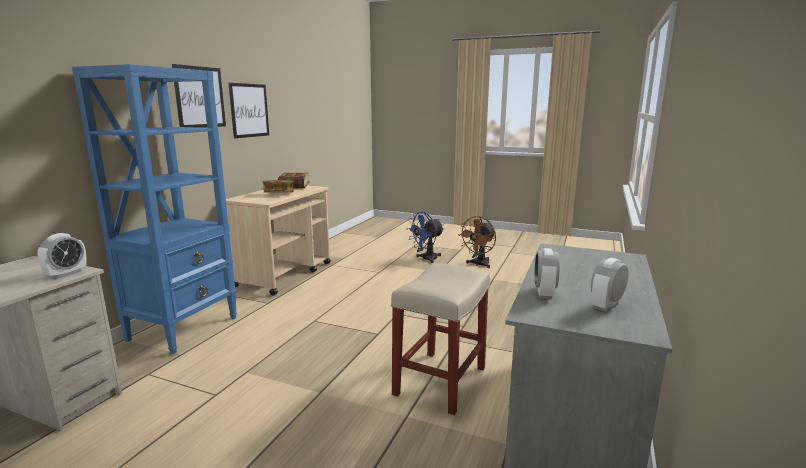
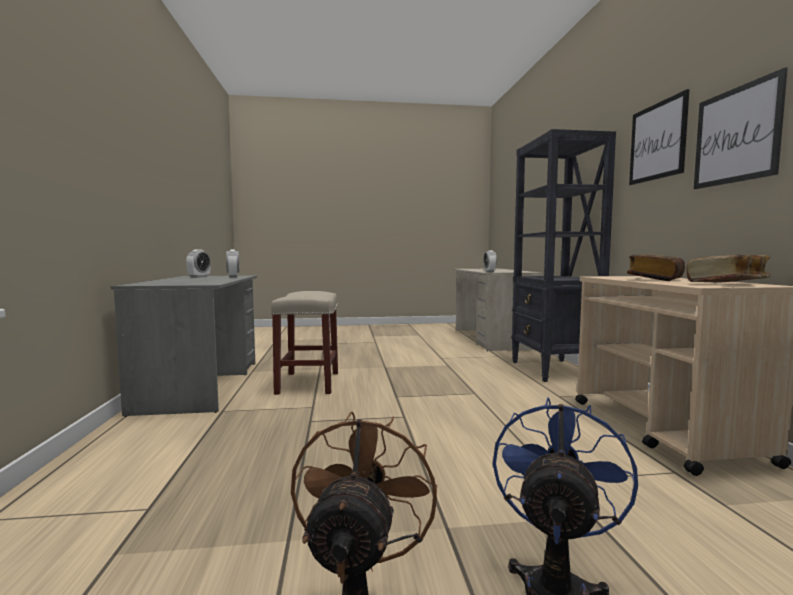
camera: 150 degrees right, 10 degrees down
blue bookcase [72,64,237,354] -> black bookcase [511,129,616,382]

